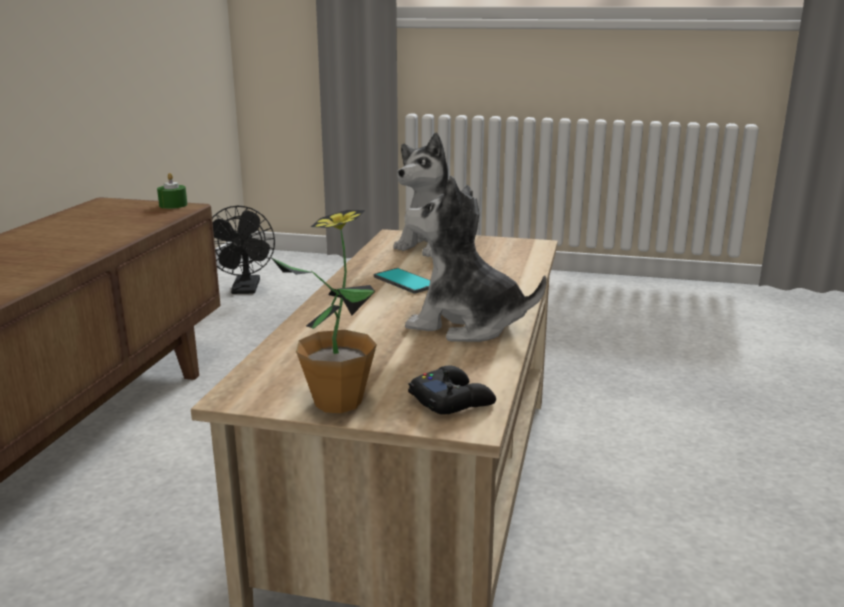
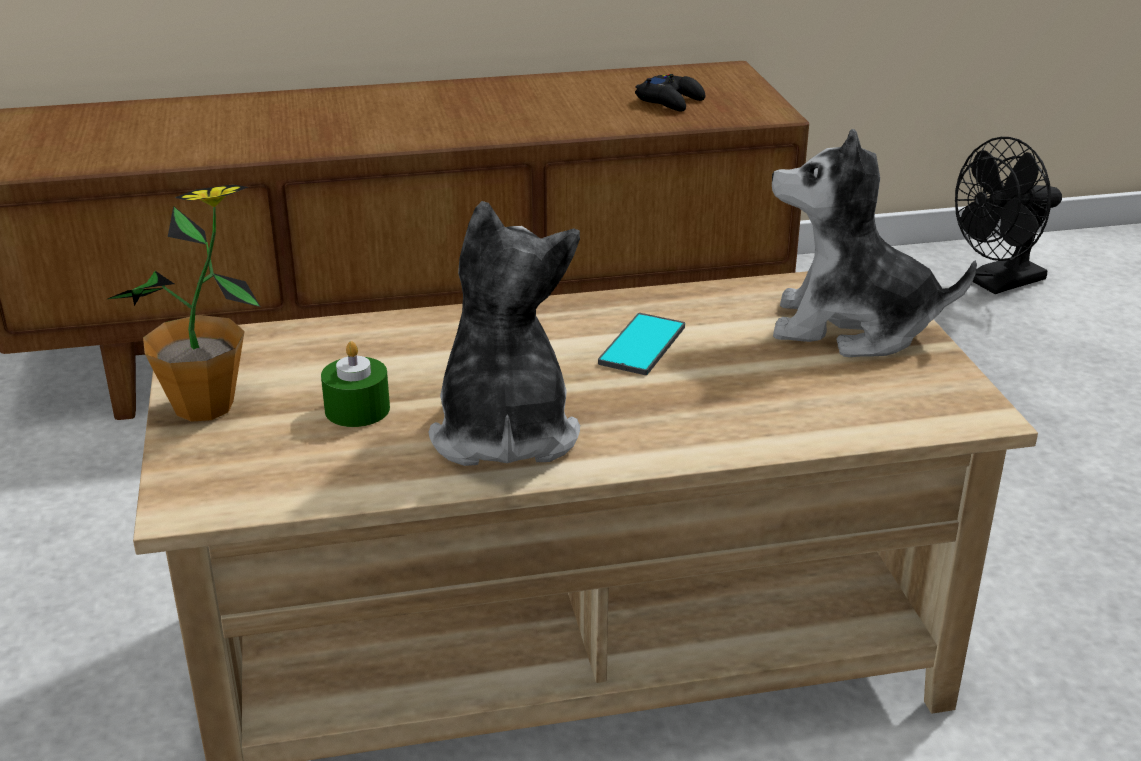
camera: 65 degrees right, 10 degrees up
green candle [157,173,187,209] -> green candle moved to [321,341,390,427]
black game controller [408,366,496,415] -> black game controller moved to [635,74,705,112]

